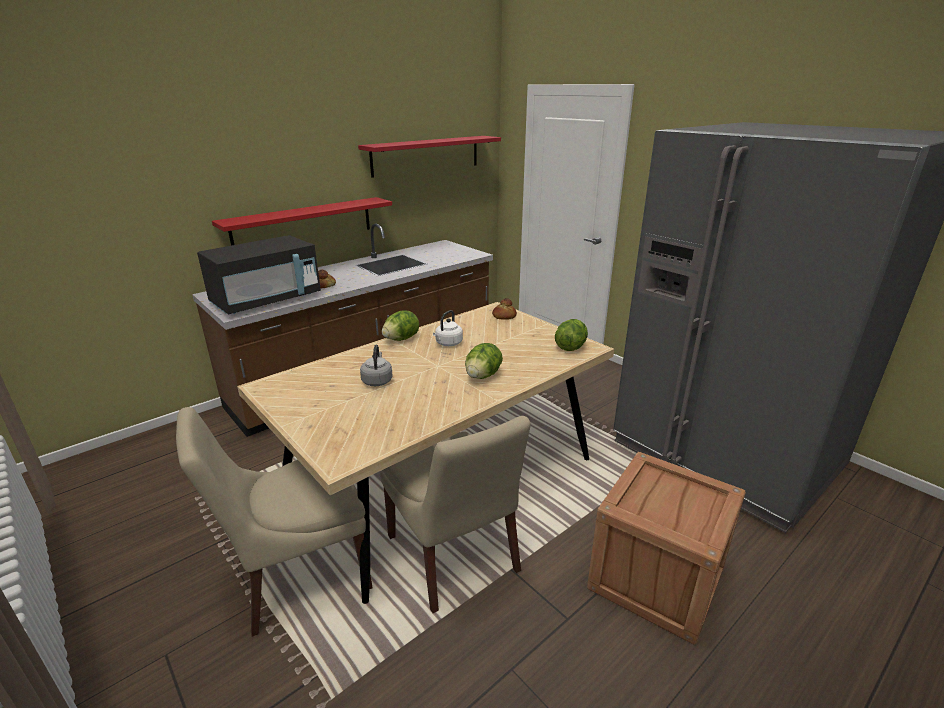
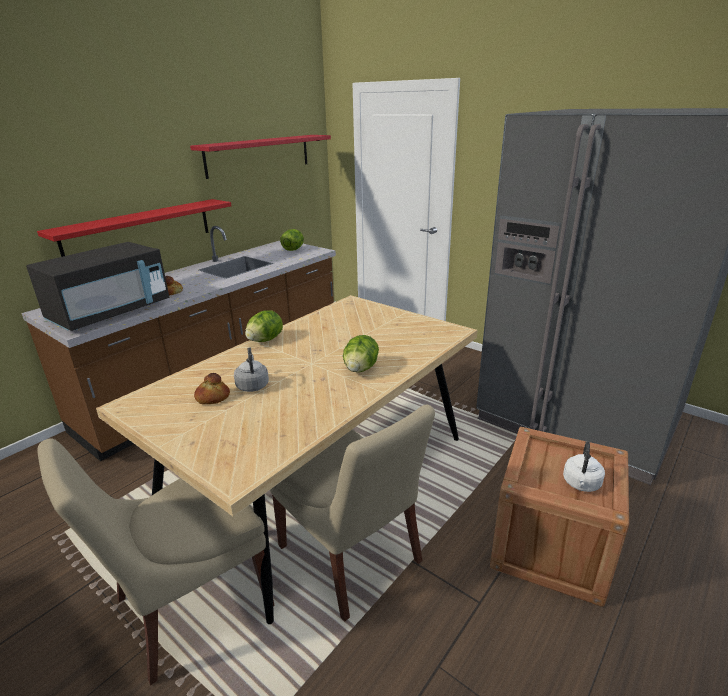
camera: 10 degrees left, 0 degrees up
white kettle [433,310,463,346] -> white kettle moved to [563,442,605,492]
bread [492,298,517,320] -> bread moved to [194,373,230,404]
lettuce [555,319,588,351] -> lettuce moved to [280,229,304,251]

